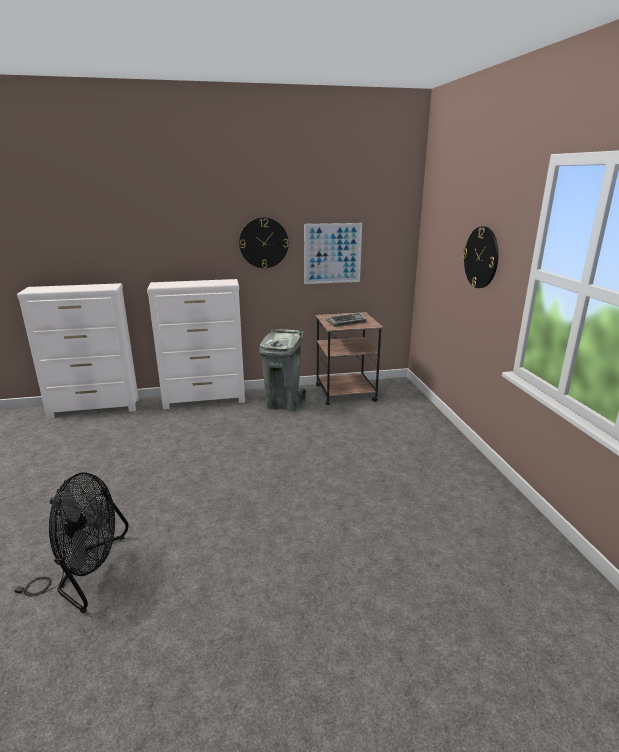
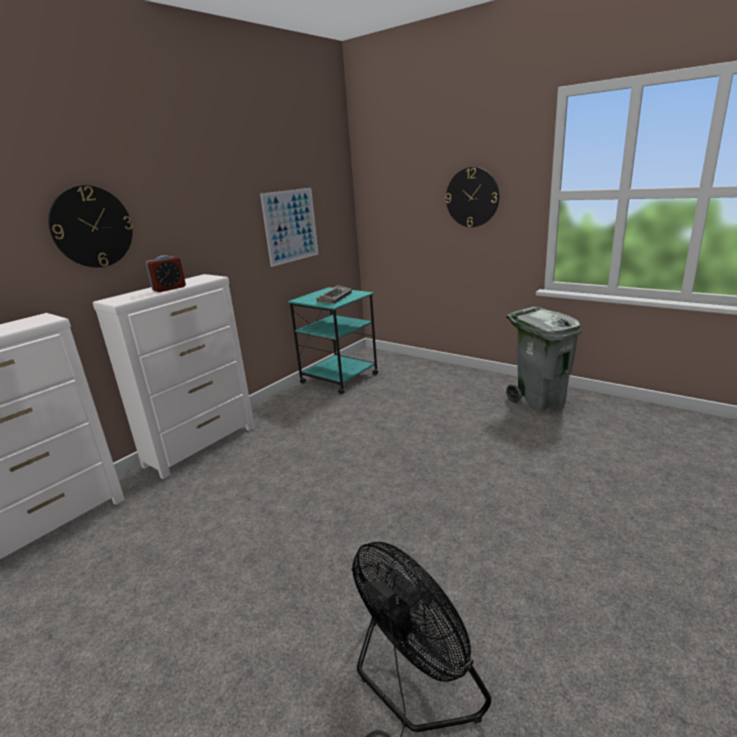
camera: 40 degrees left, 0 degrees up
wall clock [239,217,289,268] -> wall clock moved to [49,185,133,267]
grey trash can [259,329,306,412] -> grey trash can moved to [506,307,582,412]
brown cart [316,312,383,405] -> turquoise cart [288,287,378,394]
none -> alarm clock [146,255,186,292]

